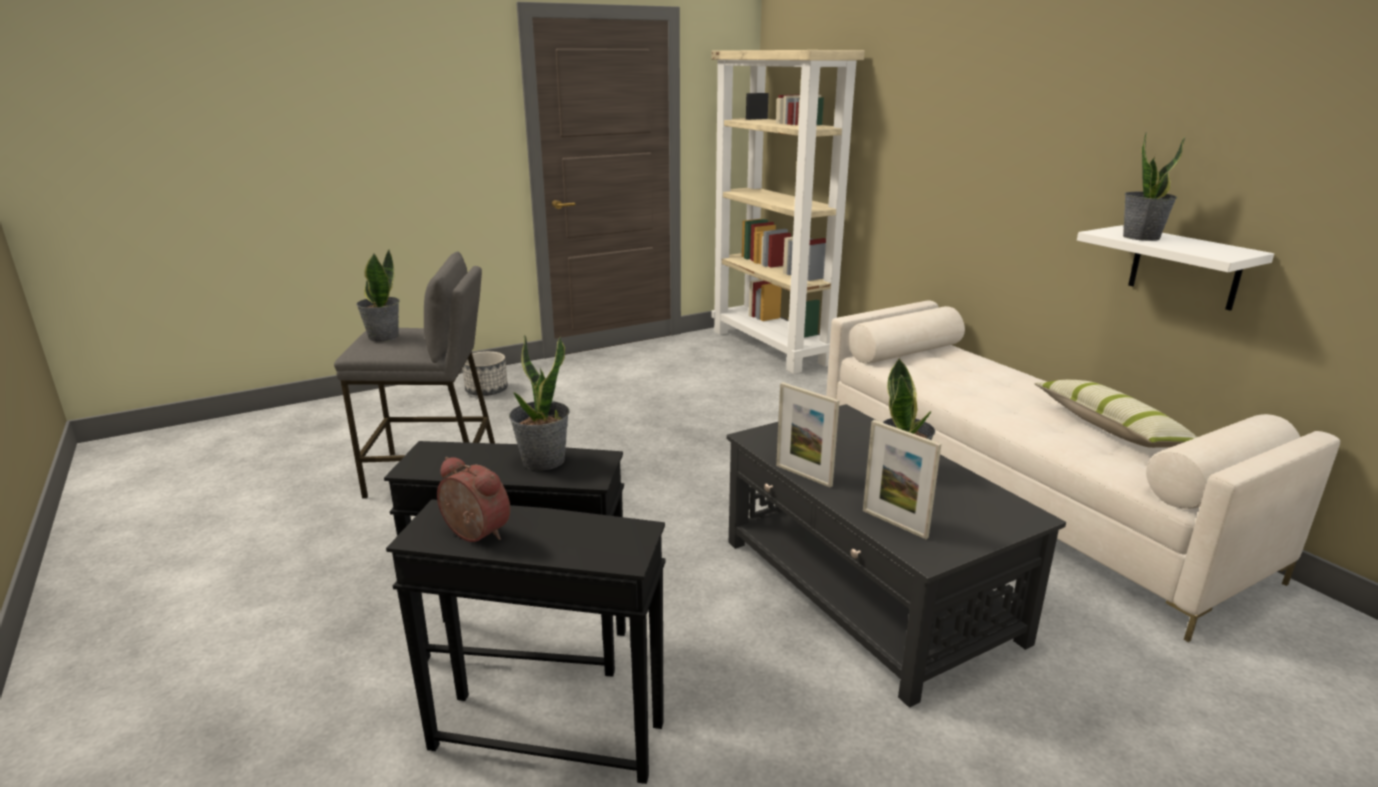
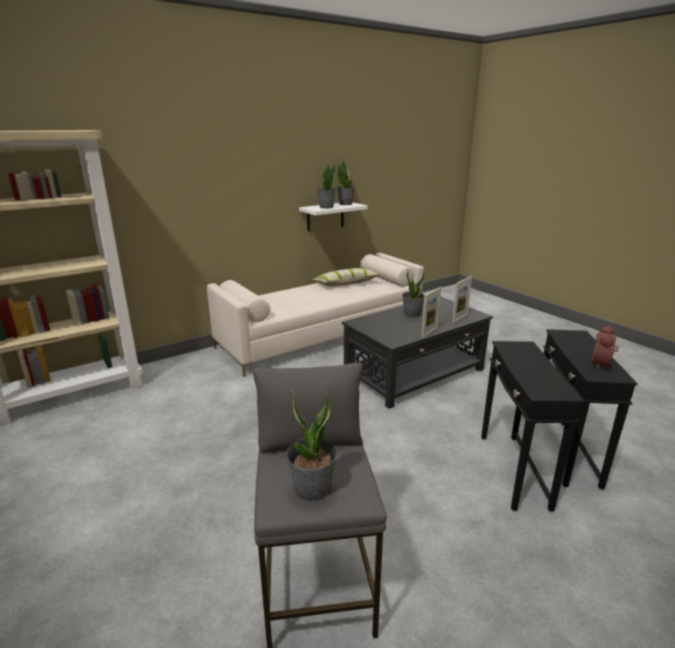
camera: 95 degrees left, 0 degrees up
planter [462,351,508,396] -> none
potted plant [509,335,570,470] -> potted plant moved to [337,161,355,205]

